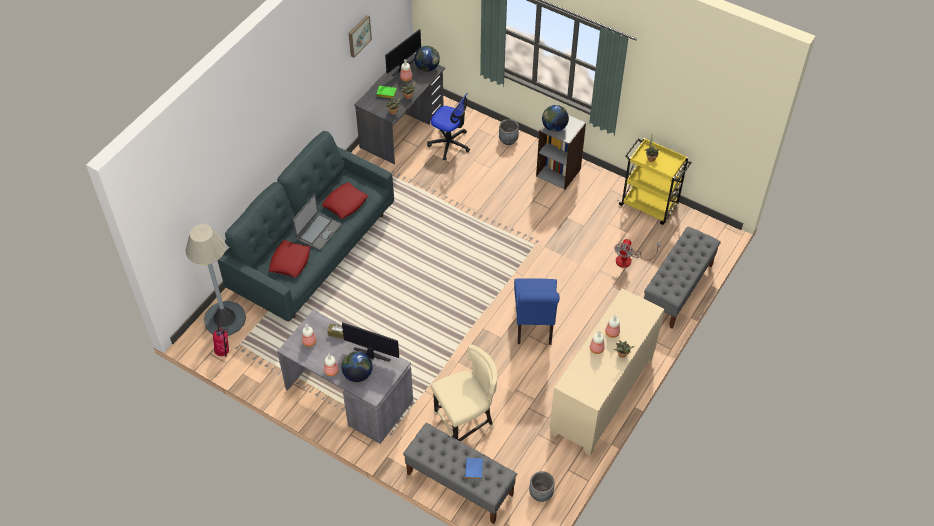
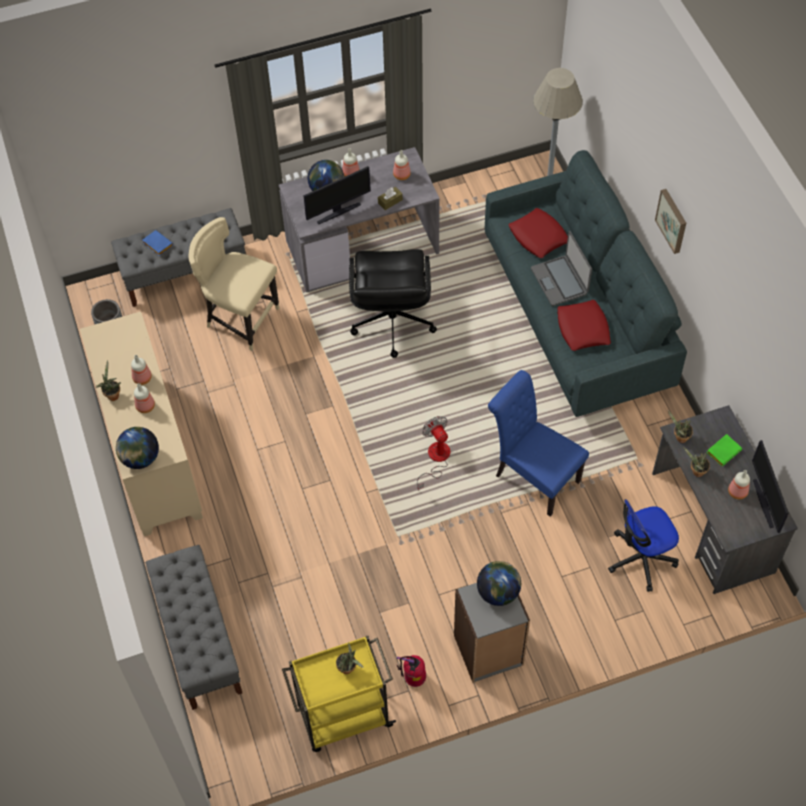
camera: 130 degrees right, 5 degrees up
fire extinguisher [213,325,229,357] -> fire extinguisher moved to [396,655,426,687]
picture [348,15,372,58] -> picture moved to [655,189,686,254]
globe [414,46,440,72] -> globe moved to [116,427,159,469]
beige chair [431,345,497,442] -> beige chair turned 105 degrees clockwise [189,217,279,351]
grey planter [499,119,519,145] -> none
blue chair [514,278,560,345] -> blue chair moved to [488,370,589,516]
fan [615,239,661,268] -> fan moved to [417,416,450,490]
none -> black office chair [349,249,437,358]

